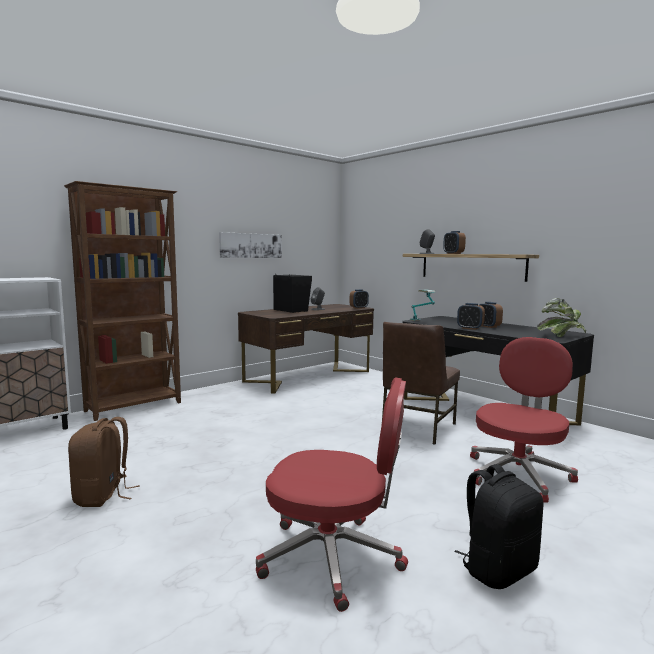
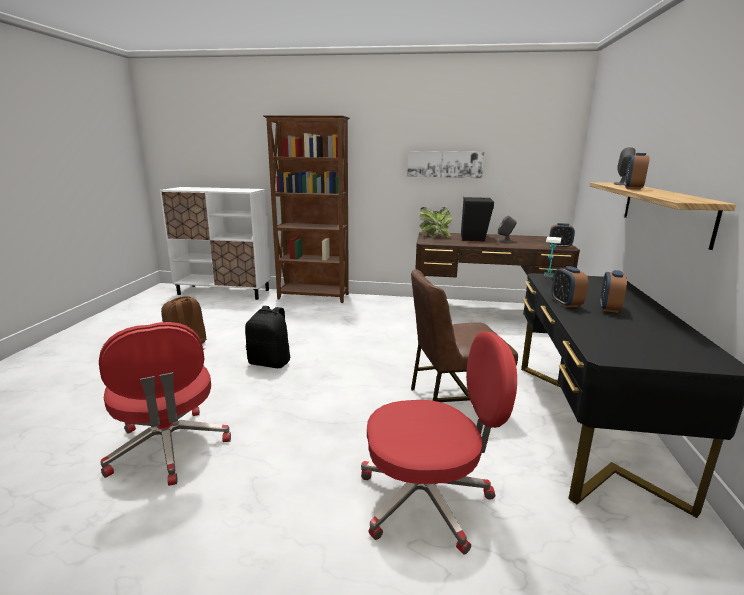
camera: 50 degrees right, 10 degrees up
black backpack [454,464,544,589] -> black backpack moved to [245,306,290,368]
potted plant [537,298,586,337] -> potted plant moved to [419,207,452,237]

